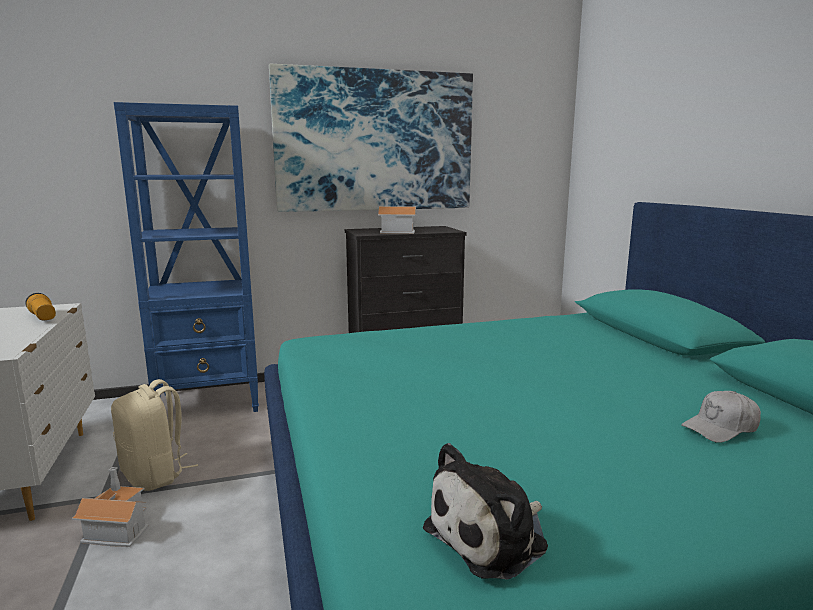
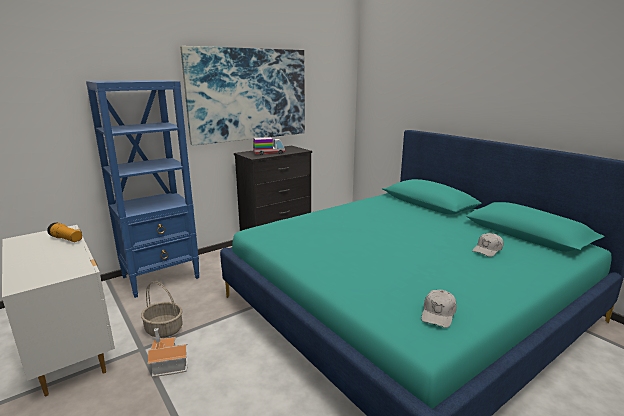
camera: 20 degrees left, 5 degrees up
beige backpack [111,379,198,491] -> basket [141,281,183,338]
toy house [378,198,416,234] -> toy truck [253,137,285,155]
plush toy [423,443,548,580] -> white cap [421,290,457,328]

